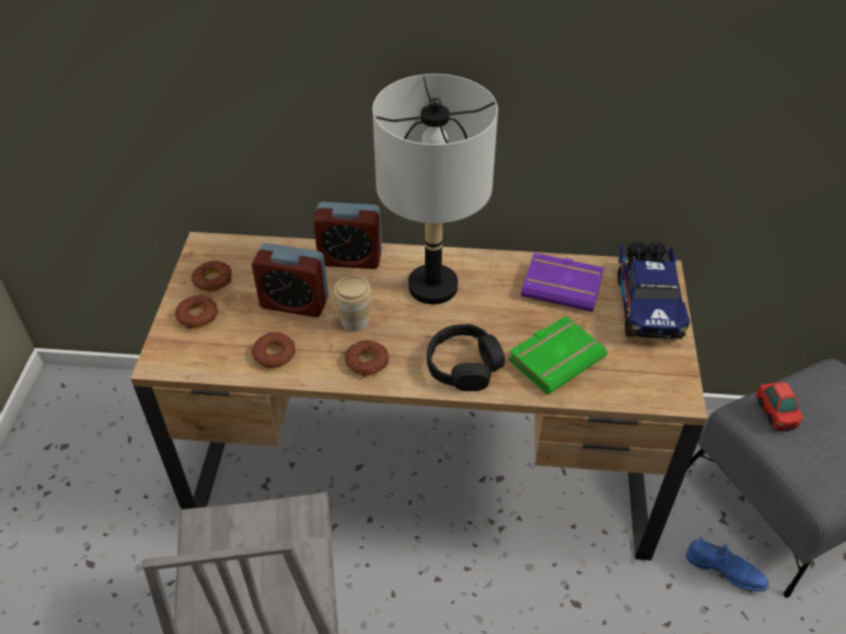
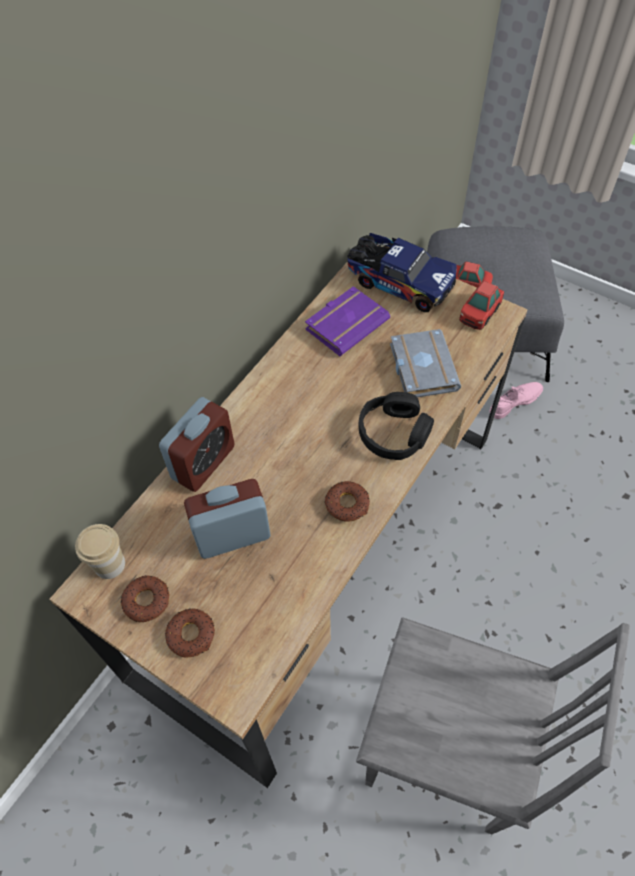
camera: 60 degrees left, 10 degrees up
donut [251,332,295,368] -> none
alarm clock [252,243,329,317] -> alarm clock turned 150 degrees counterclockwise [184,479,270,559]
cup [333,276,372,331] -> cup moved to [75,524,125,579]
grey table lamp [372,74,498,305] -> none
green book [509,316,607,395] -> grey book [390,329,461,397]
blue shoe [686,537,769,592] -> pink shoe [489,382,544,419]
none -> toy car [459,281,504,330]

